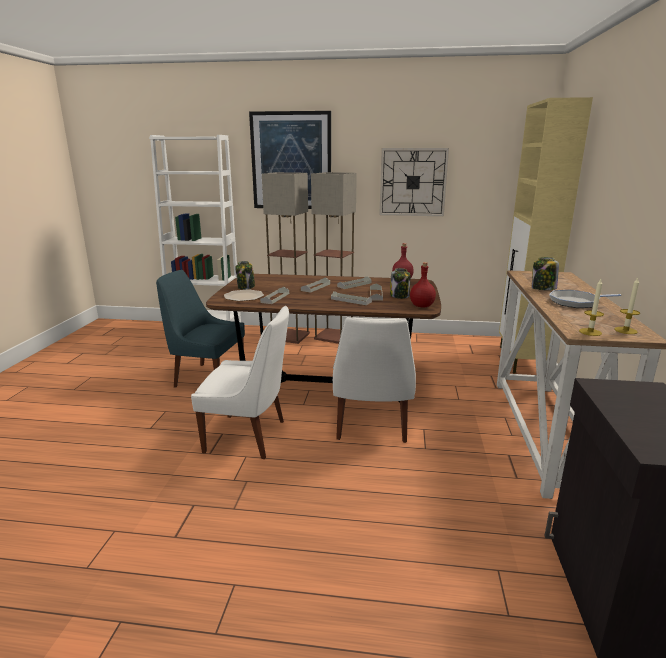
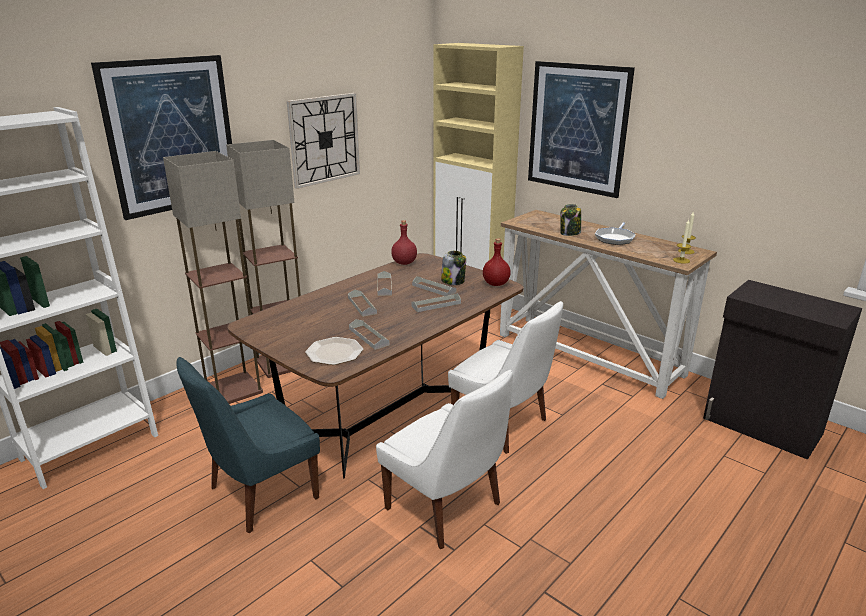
camera: 55 degrees left, 5 degrees up
white chair [191,306,289,459] -> white chair turned 90 degrees clockwise [376,370,513,549]
jar [235,261,255,290] -> none
none -> picture [528,61,635,198]

